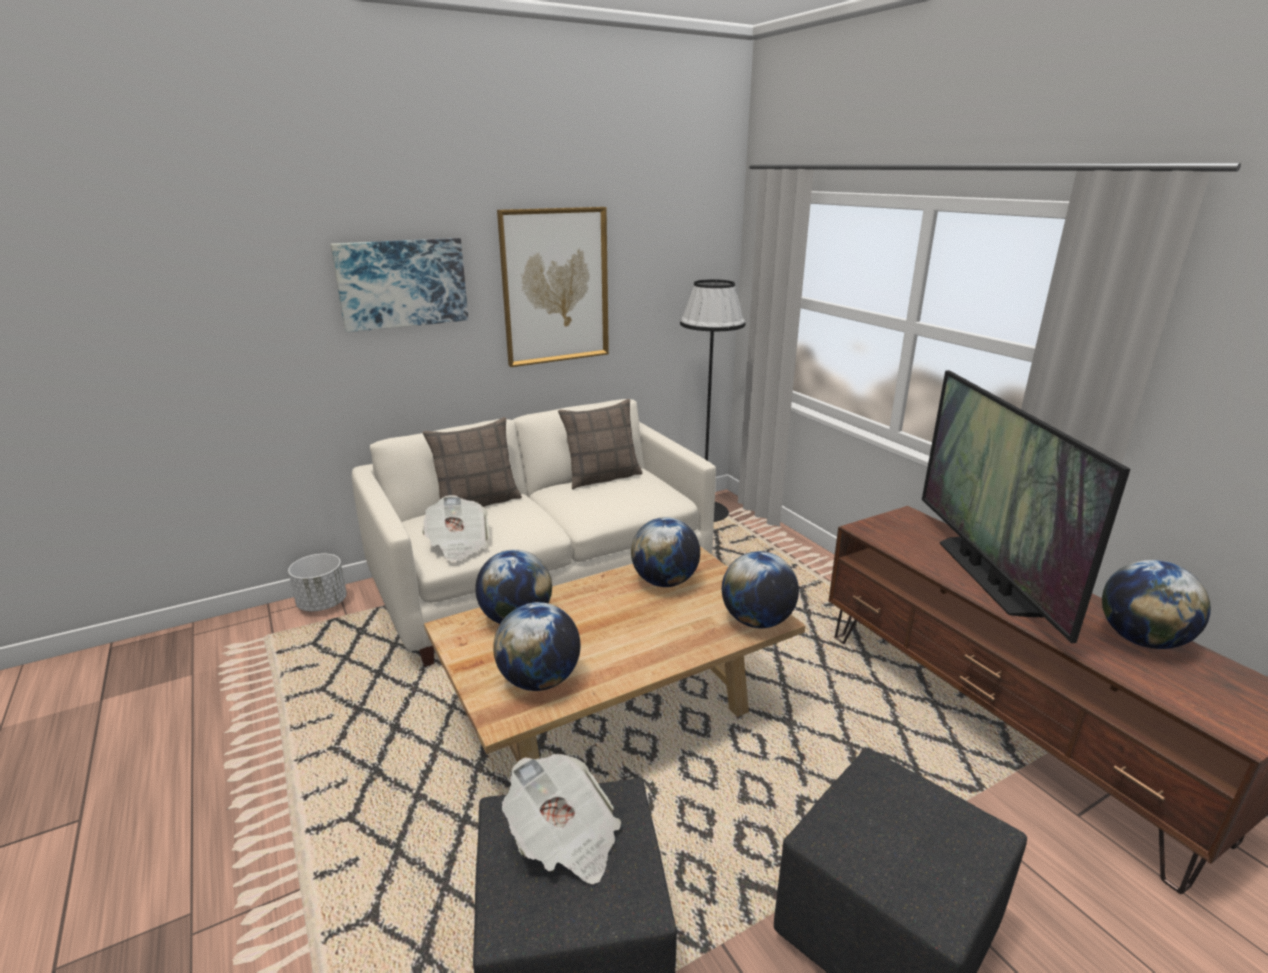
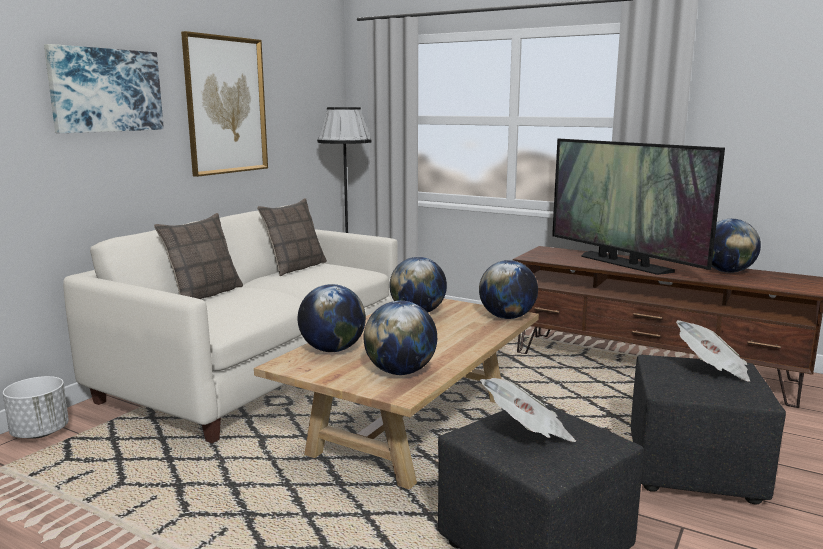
camera: 30 degrees left, 10 degrees down
newspaper [422,495,489,562] -> newspaper moved to [676,320,750,382]

